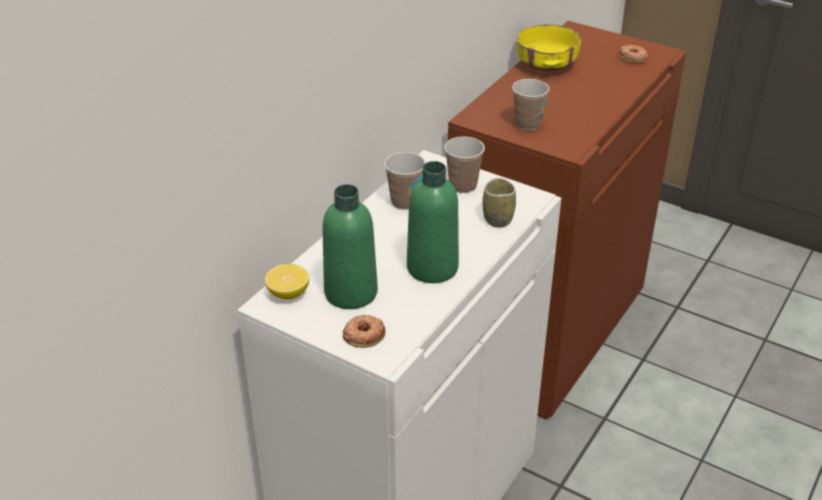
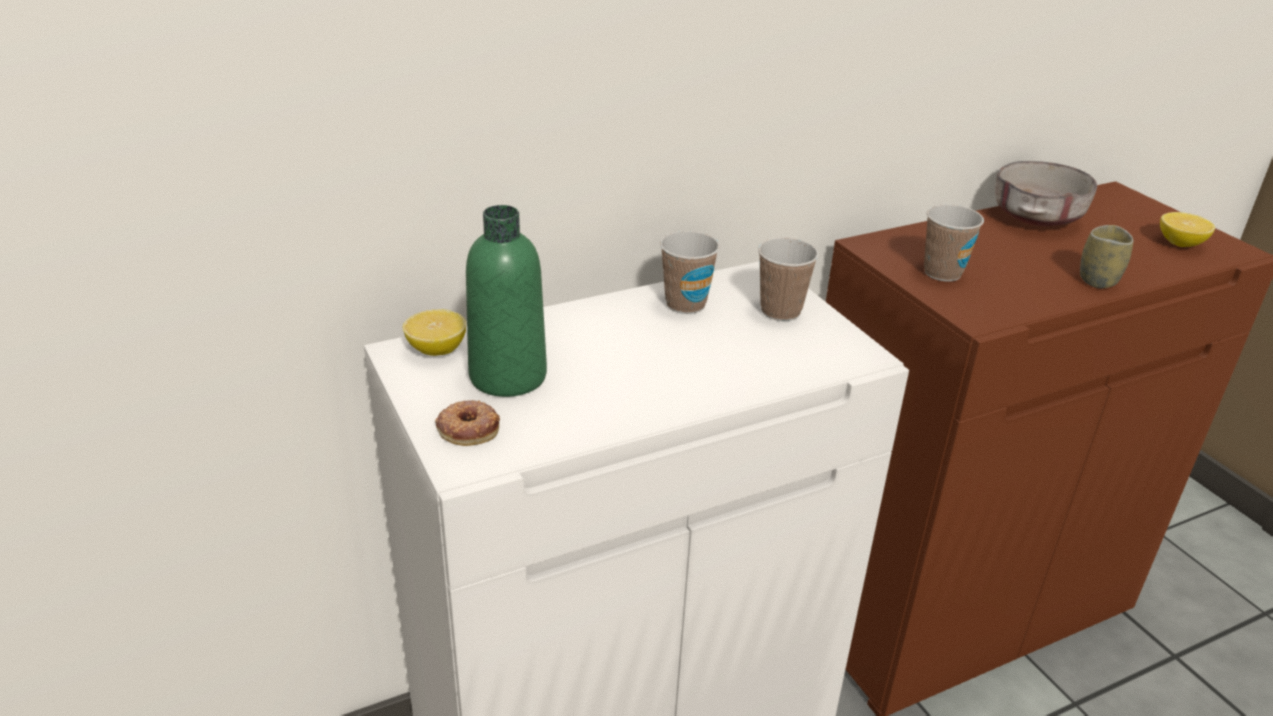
camera: 30 degrees right, 5 degrees down
green bottle [407,161,459,283] -> none
cup [482,178,516,228] -> cup moved to [1080,225,1133,288]
yellow bowl [517,24,581,71] -> grey bowl [995,161,1097,226]
donut [619,45,648,63] -> lemon [1160,212,1215,247]

